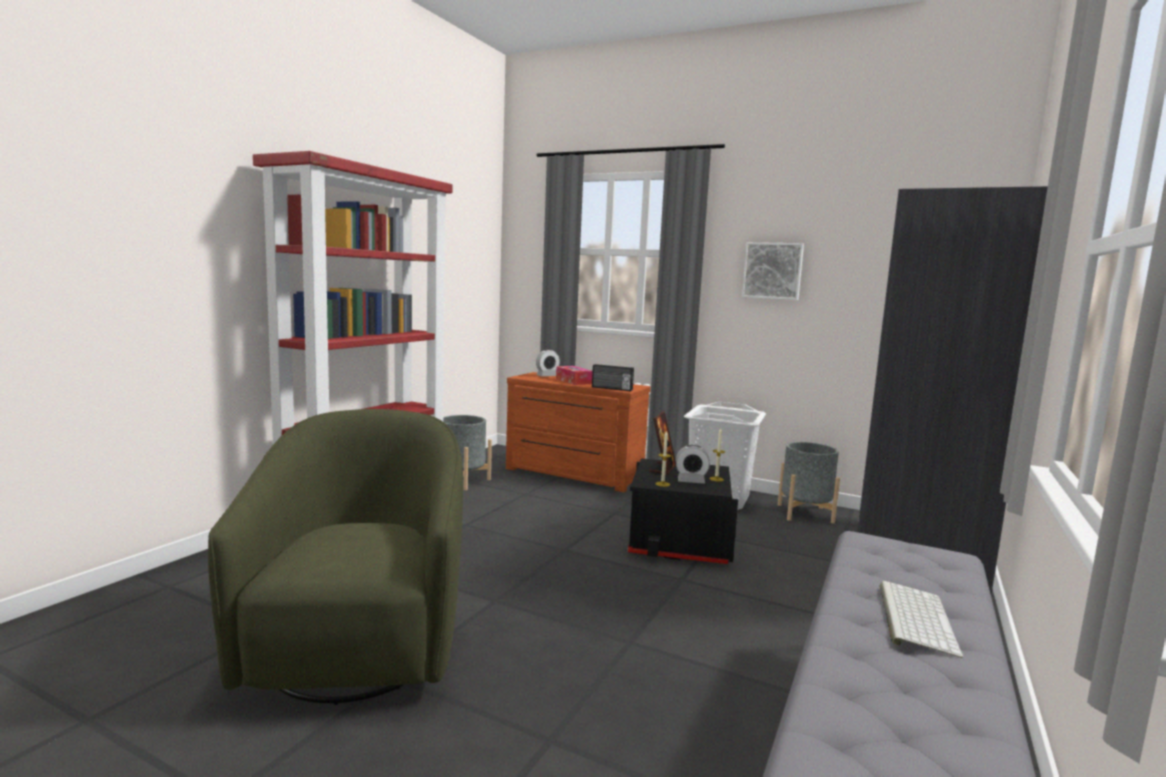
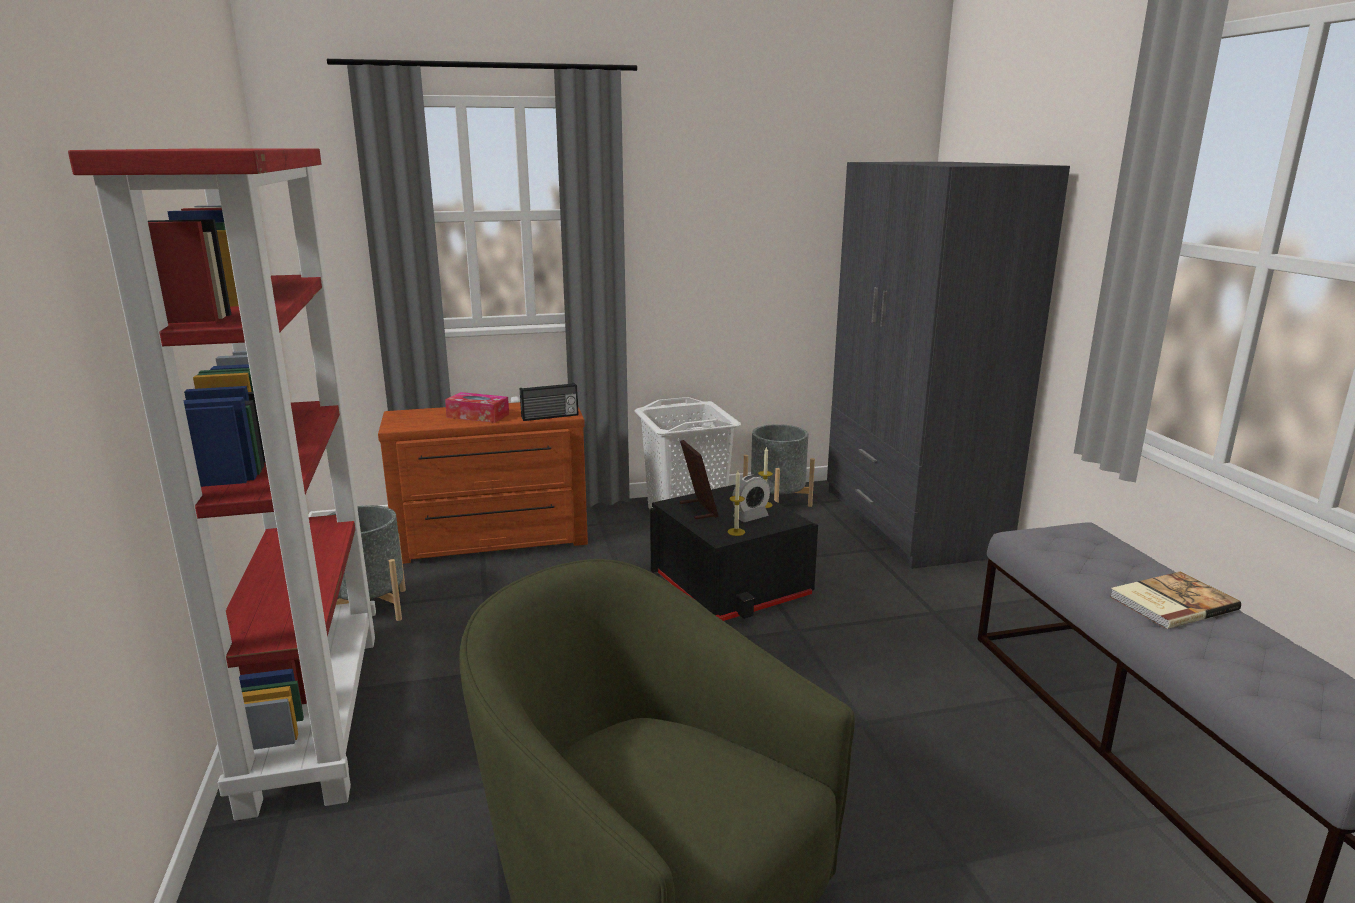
camera: 40 degrees left, 10 degrees up
alarm clock [536,350,560,377] -> none
picture [742,242,804,300] -> none
keyboard [879,581,963,658] -> book [1110,572,1241,629]

